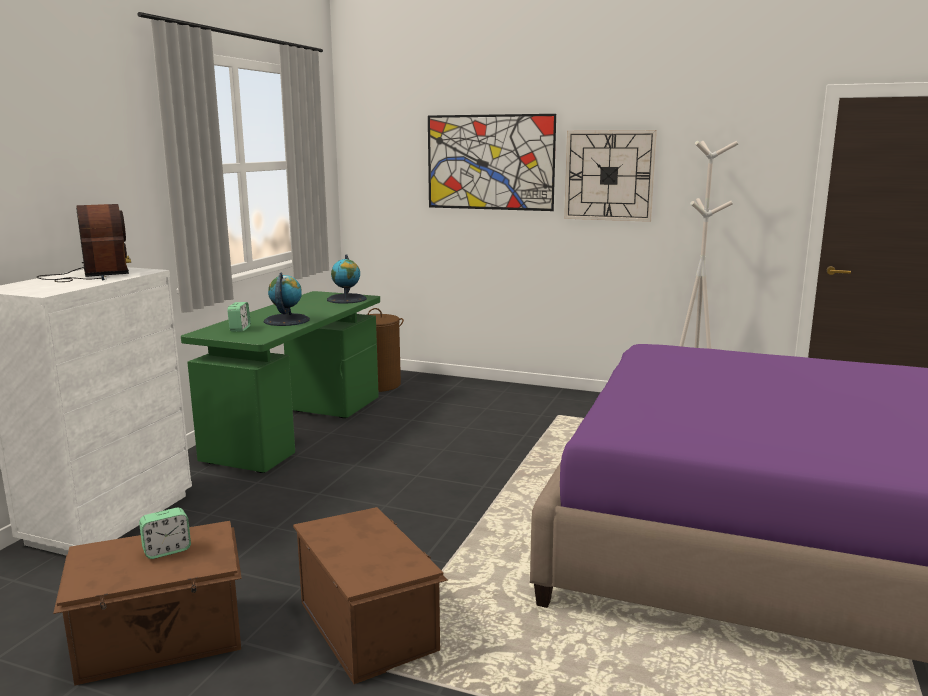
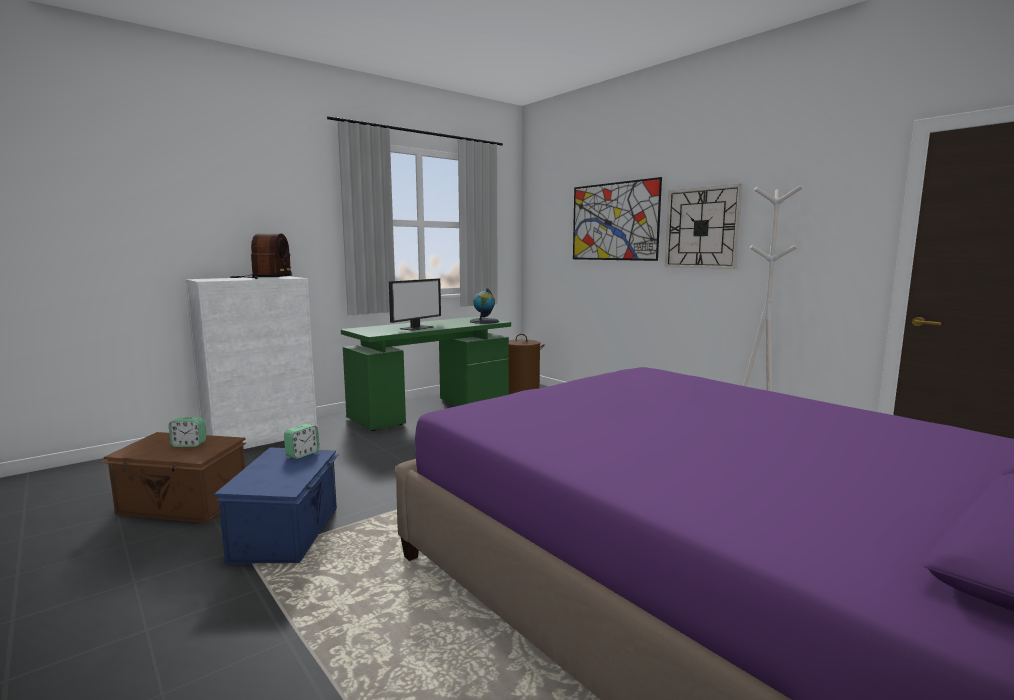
camera: 30 degrees right, 5 degrees down
alarm clock [227,302,251,332] -> alarm clock moved to [284,424,320,459]
globe [264,273,310,326] -> monitor [389,278,441,331]
brown storage box [293,507,448,684] -> blue storage box [215,447,339,565]

